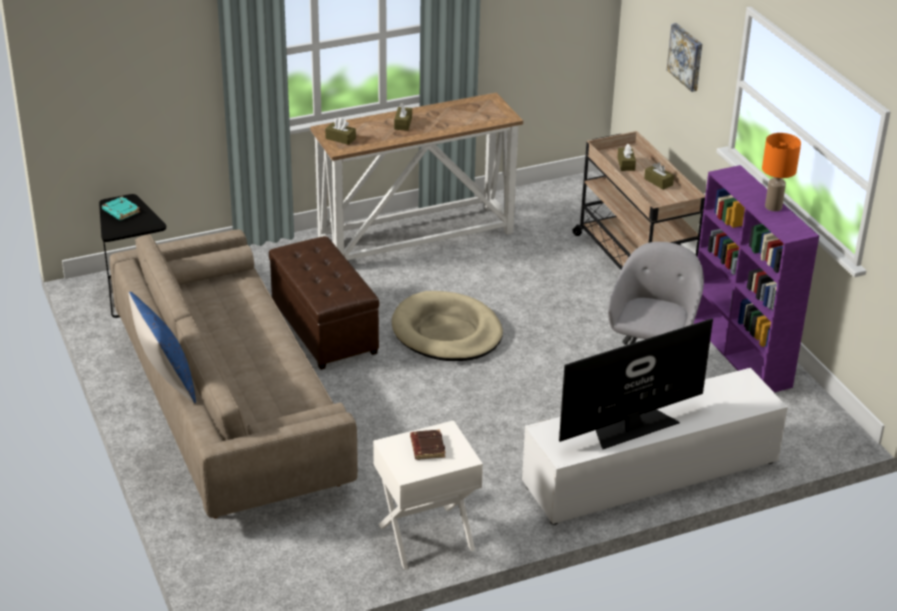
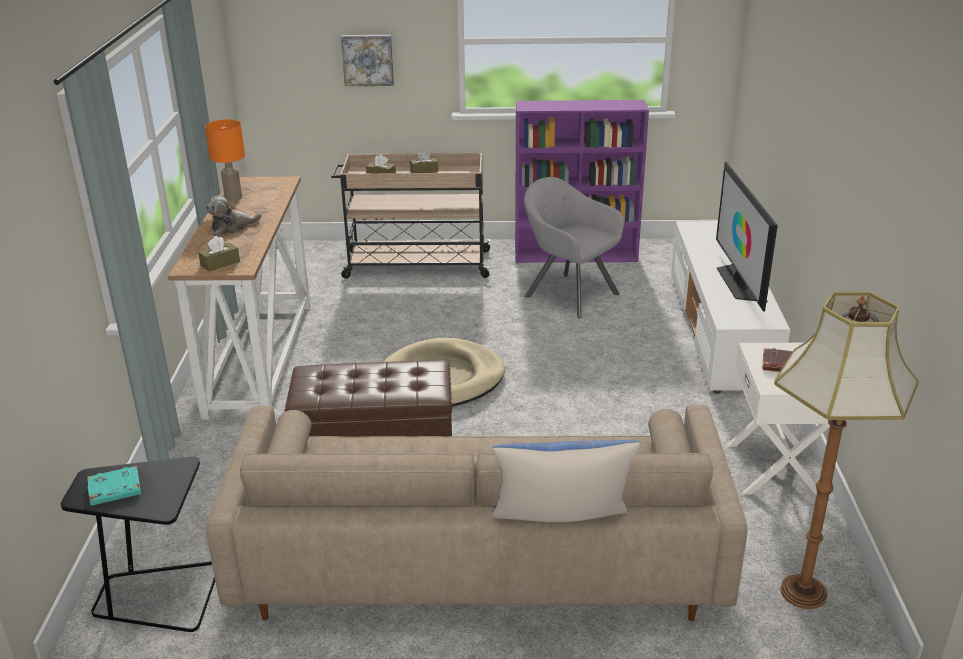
camera: 65 degrees left, 5 degrees down
brown tissue box [394,103,412,131] -> plush toy [206,195,262,235]
orange table lamp [762,133,801,211] -> orange table lamp moved to [205,119,245,201]
none -> floor lamp [774,292,919,609]

